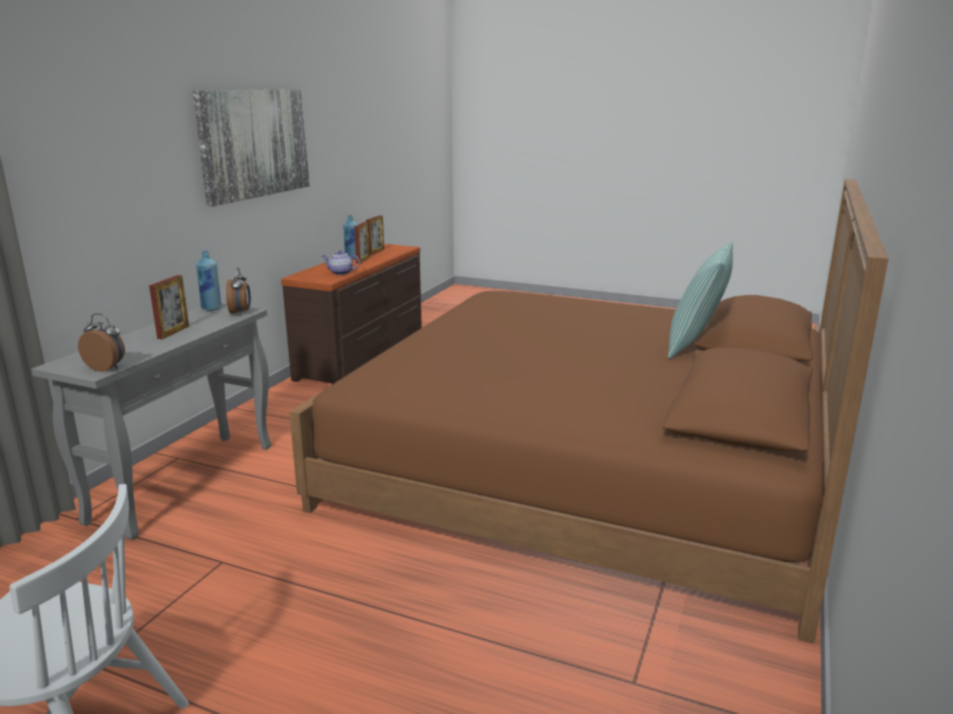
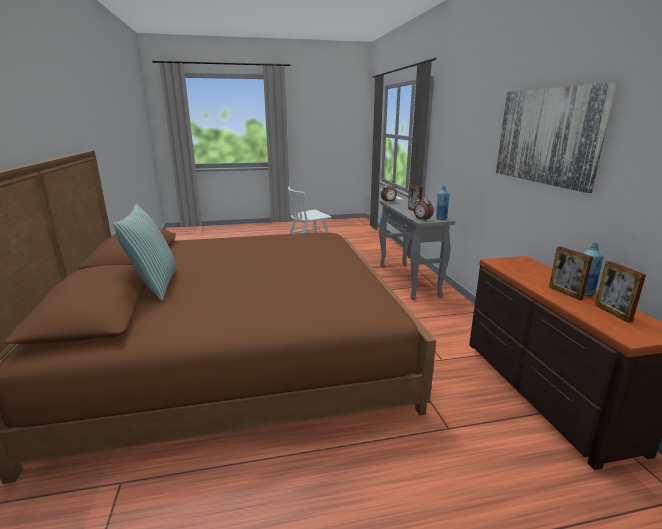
camera: 145 degrees right, 0 degrees up
teapot [322,250,360,275] -> none

